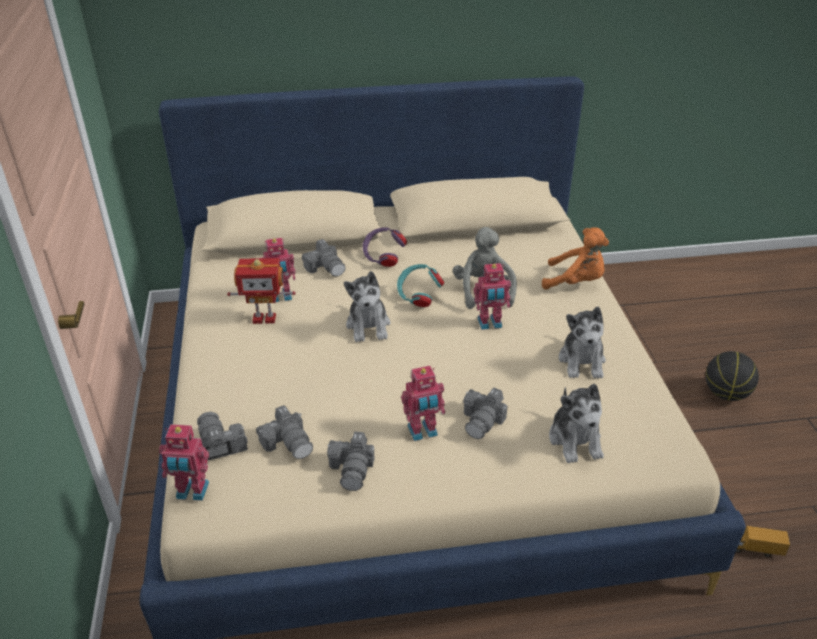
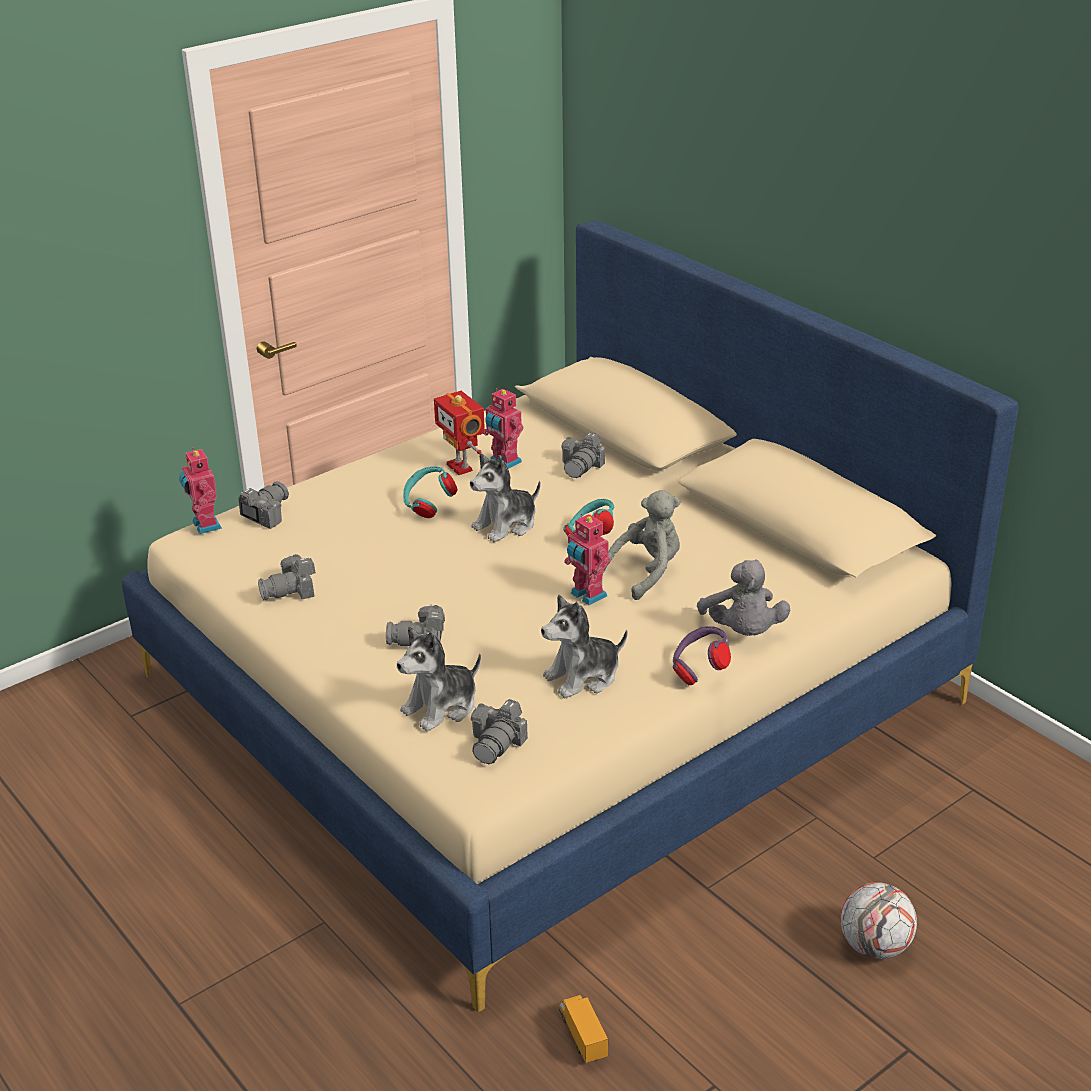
camera: 60 degrees right, 5 degrees down
camera [256,405,313,459] -> camera moved to [471,699,528,764]
purple headphones [363,227,407,267] -> purple headphones moved to [673,626,731,685]
toy robot [401,366,445,441] -> none
orange plush toy [542,227,609,290] -> grey plush toy [697,560,790,636]
basketball [706,351,759,401] -> football [840,882,917,959]
none -> turquoise headphones [403,467,457,518]

